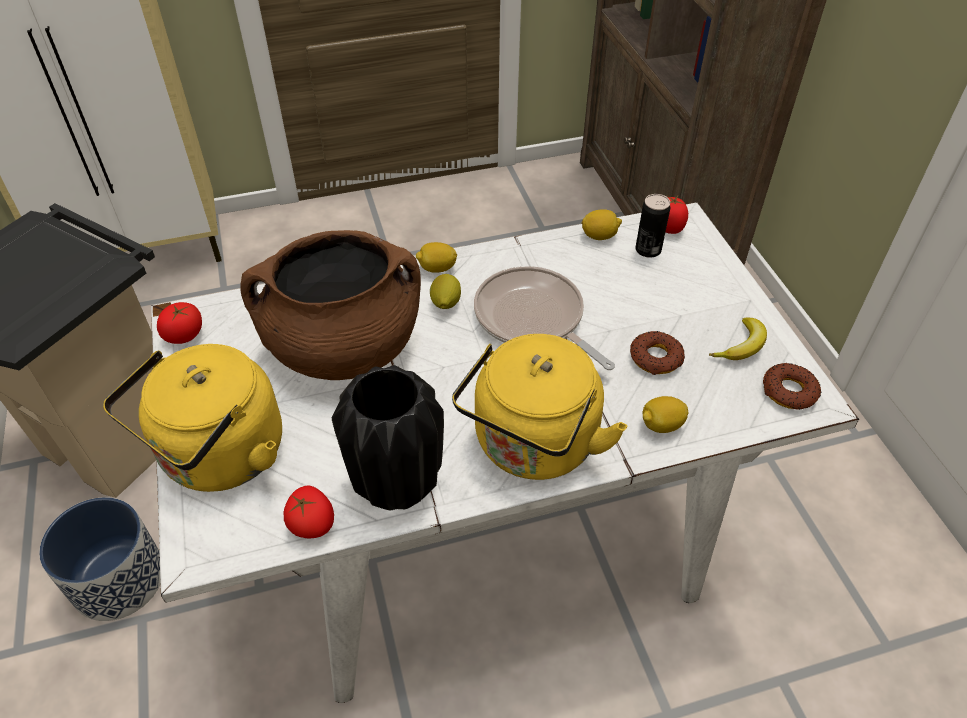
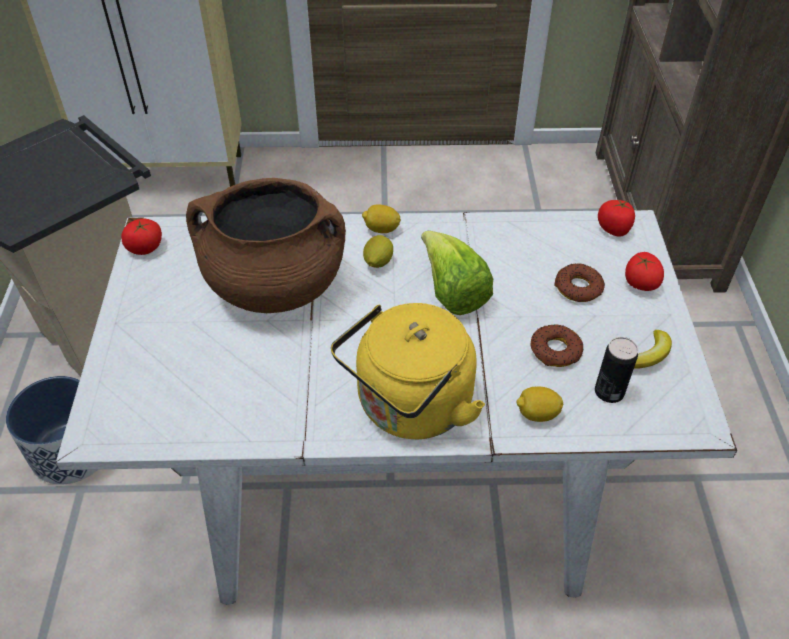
camera: 15 degrees right, 0 degrees up
yellow kettle [103,344,282,492] -> none
tomato [283,485,334,538] -> tomato moved to [625,252,664,291]
black vase [332,365,444,510] -> none
frying pan [474,266,615,370] -> lettuce [421,231,493,315]
lemon [581,209,622,240] -> none
can [635,194,671,258] -> can moved to [595,337,638,403]
donut [763,363,821,410] -> donut moved to [554,263,605,302]

